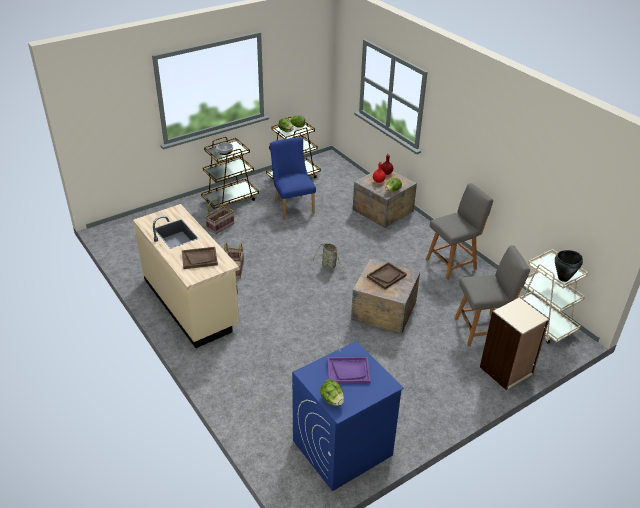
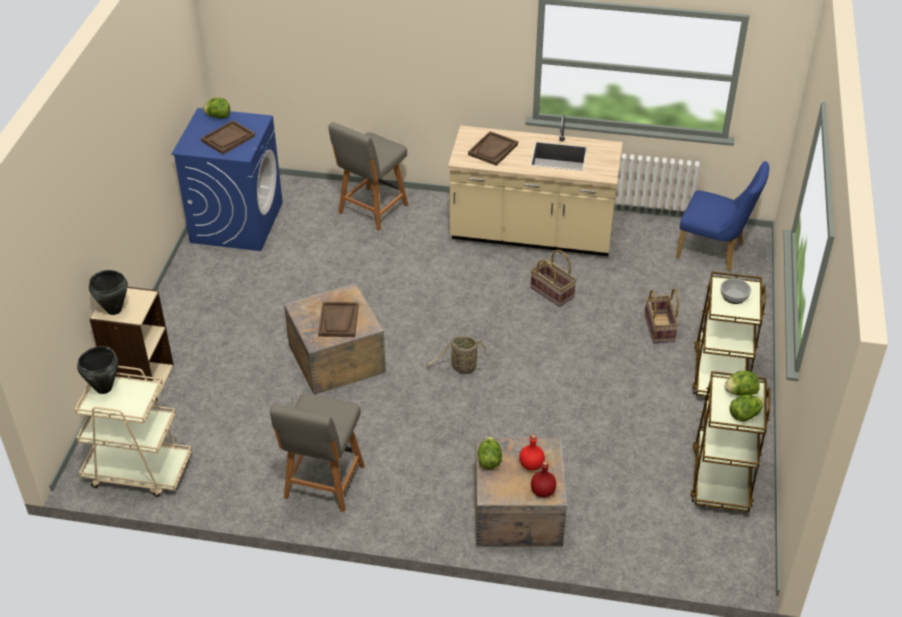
camera: 135 degrees right, 5 degrees up
blue chair [270,137,316,219] -> blue chair moved to [676,161,769,271]
purple tray [327,357,371,384] -> brown tray [201,120,255,154]
grey chair [454,245,530,347] -> grey chair moved to [328,122,408,231]
none -> black cooking pot [89,270,128,315]

